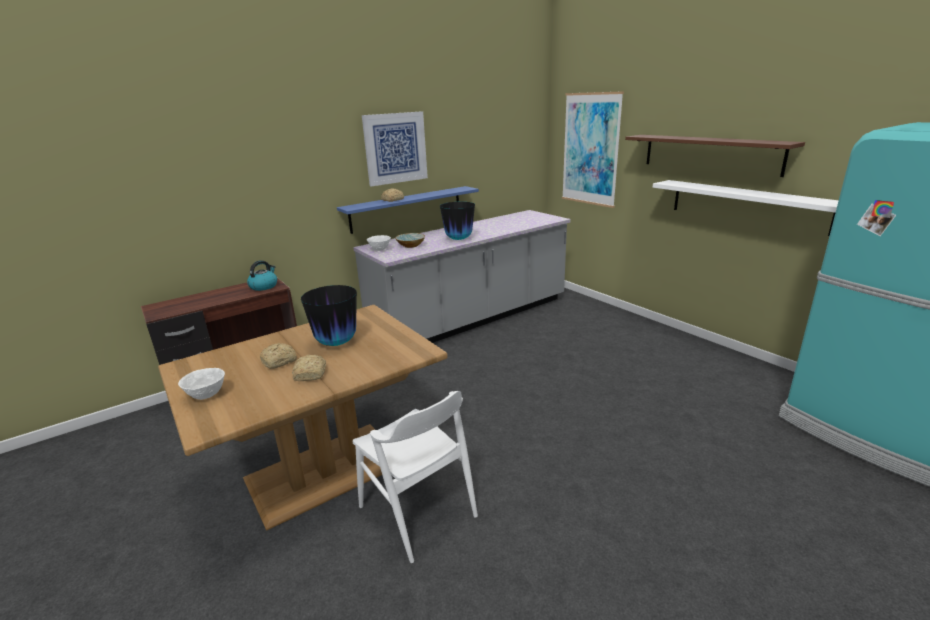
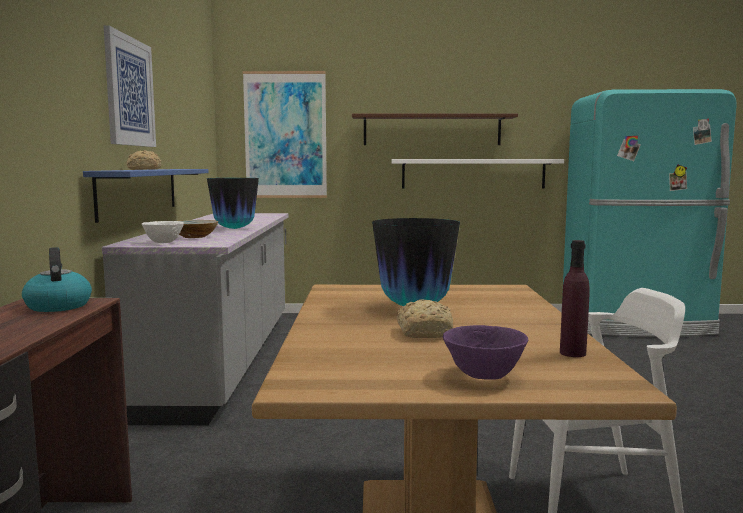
camera: 55 degrees left, 15 degrees down
white bowl [178,368,225,400] -> purple bowl [443,325,528,380]
bread [292,355,326,381] -> none
none -> purple bottle [560,240,590,357]

